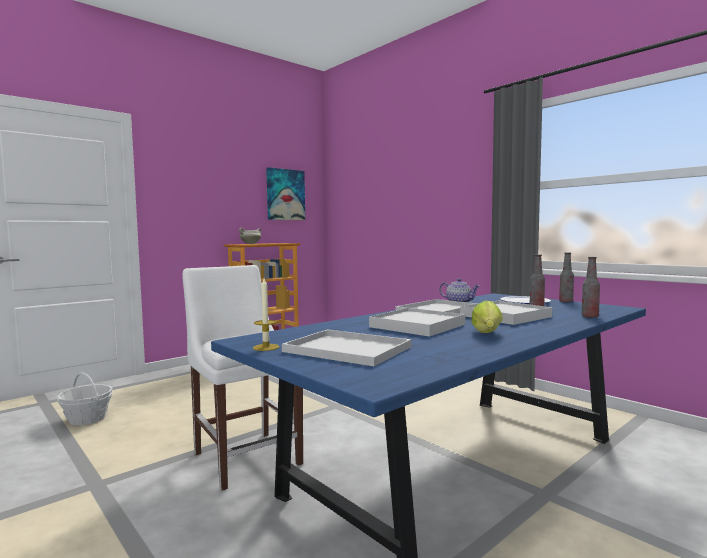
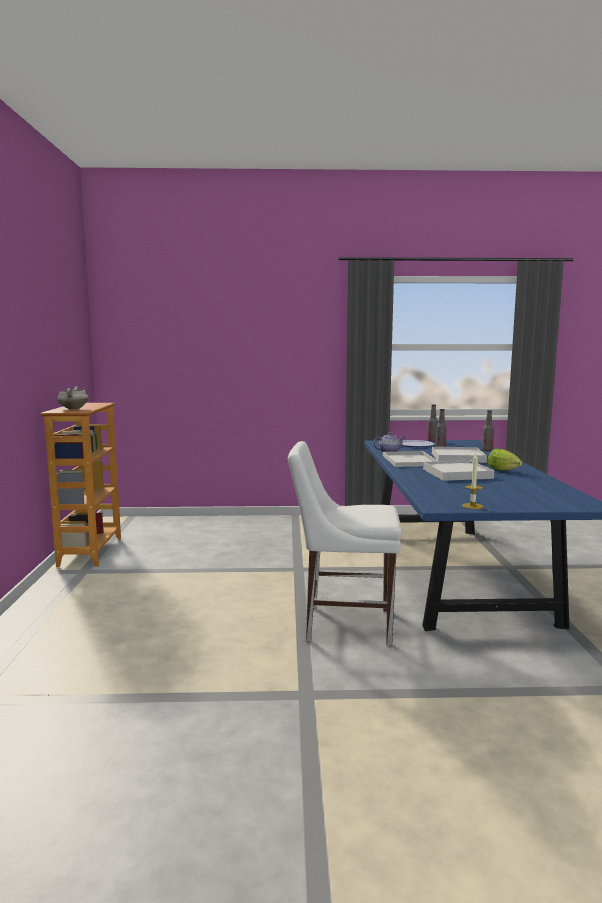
camera: 50 degrees left, 5 degrees up
basket [57,372,113,425] -> none
picture [266,167,305,220] -> none
white tray [282,329,411,366] -> none

